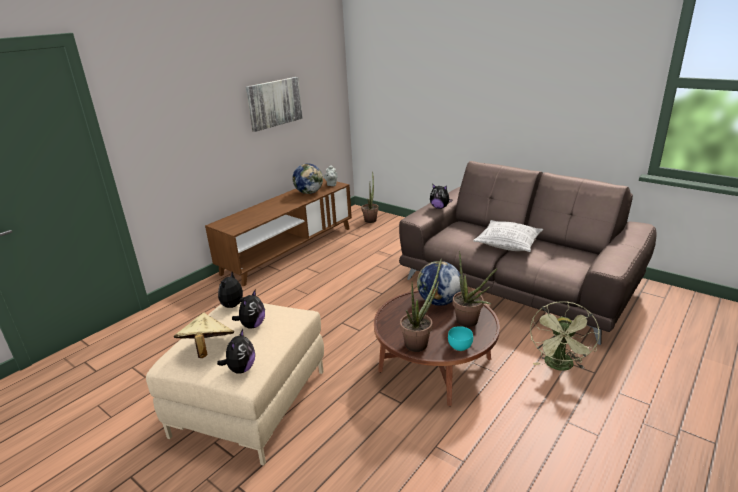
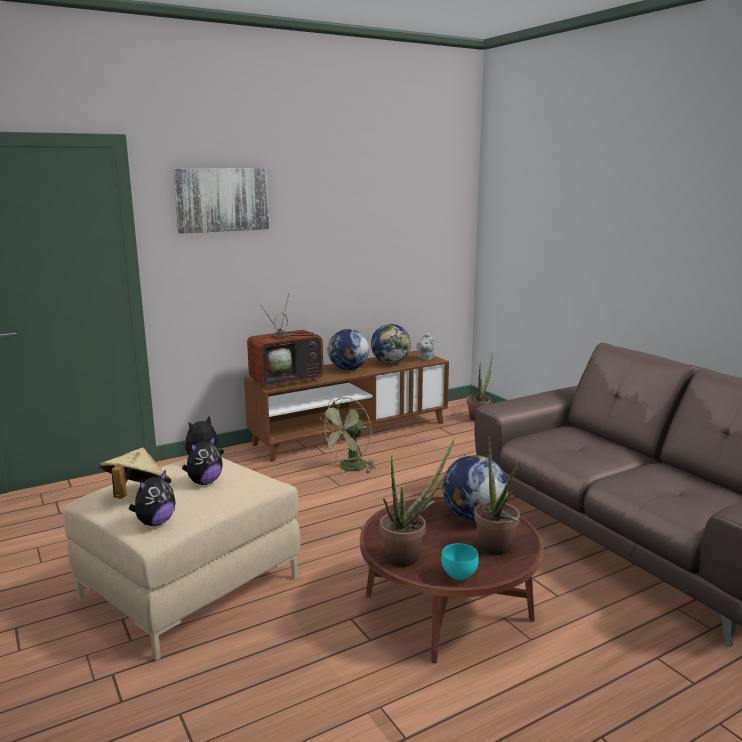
camera: 20 degrees right, 10 degrees down
picture [246,77,303,132] -> picture moved to [173,168,270,234]
plush toy [430,184,453,209] -> none
pillow [473,220,543,252] -> none
green fan [530,301,600,371] -> green fan moved to [317,397,375,474]
none -> television [247,293,325,388]
none -> globe [328,329,369,370]

